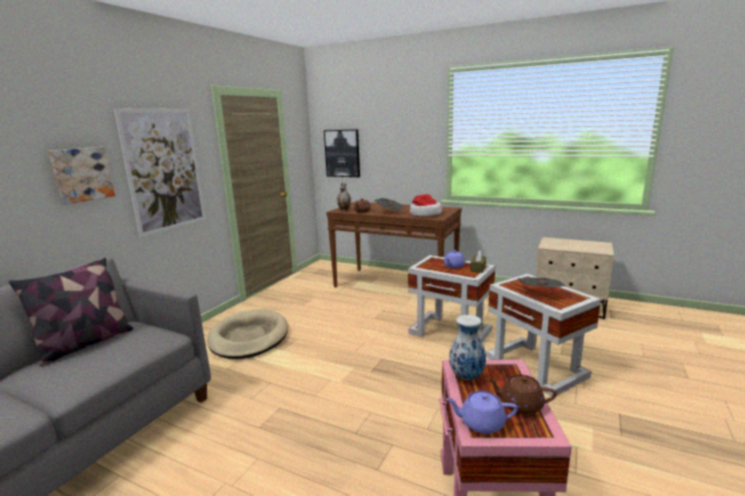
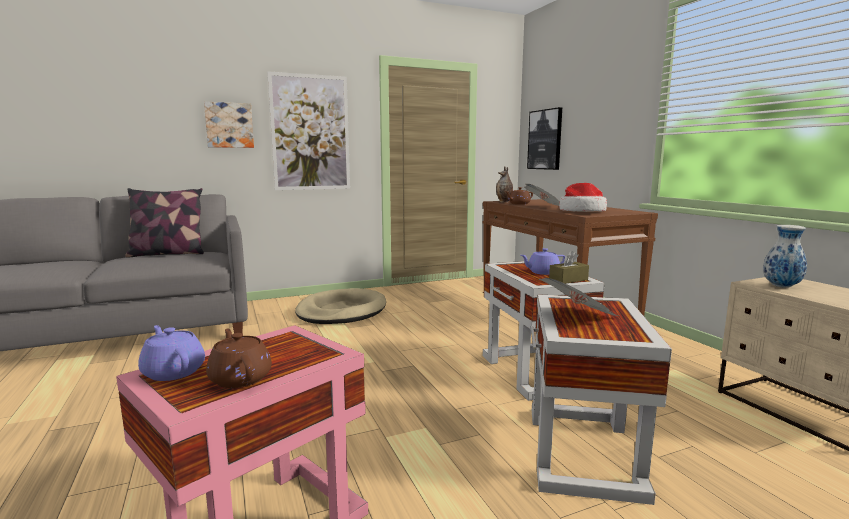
camera: 40 degrees right, 5 degrees down
vase [449,315,486,380] -> vase moved to [763,225,807,288]

